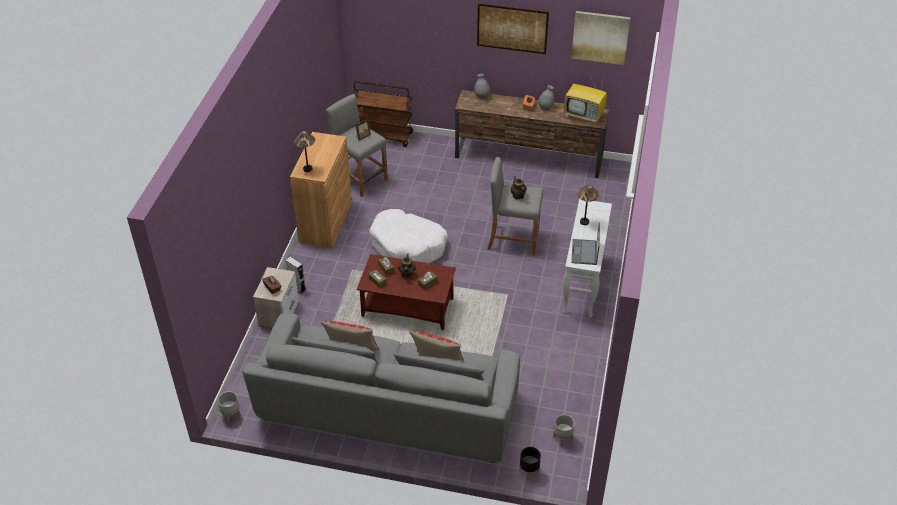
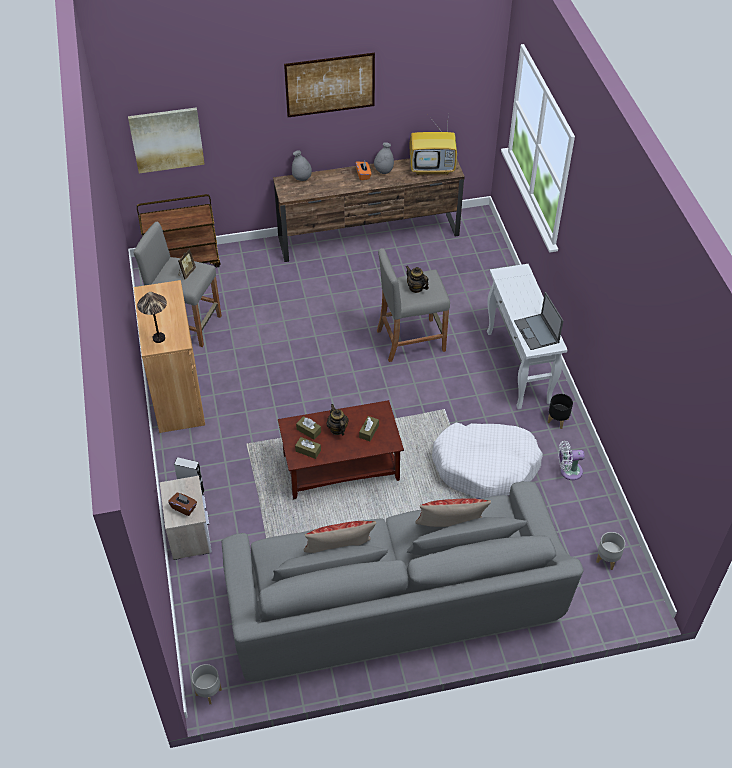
camera: 25 degrees left, 5 degrees up
white dog bed [369,209,448,263] -> white dog bed moved to [432,422,543,498]
black planter [519,447,541,479] -> black planter moved to [548,394,573,429]
picture [571,11,631,65] -> picture moved to [128,107,205,173]
table lamp [577,185,599,225] -> none
none -> white fan [558,441,585,480]

